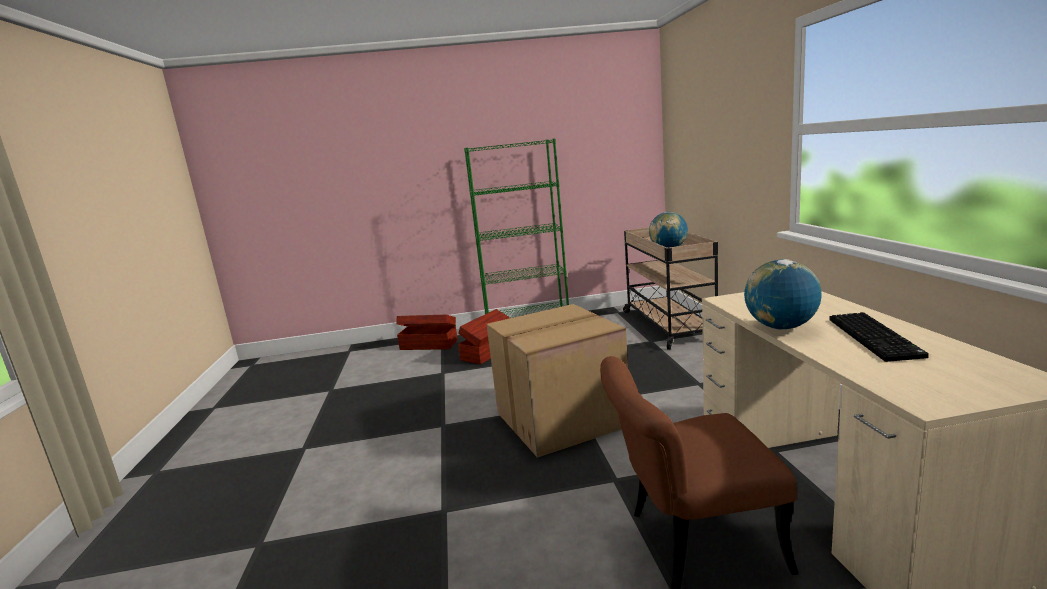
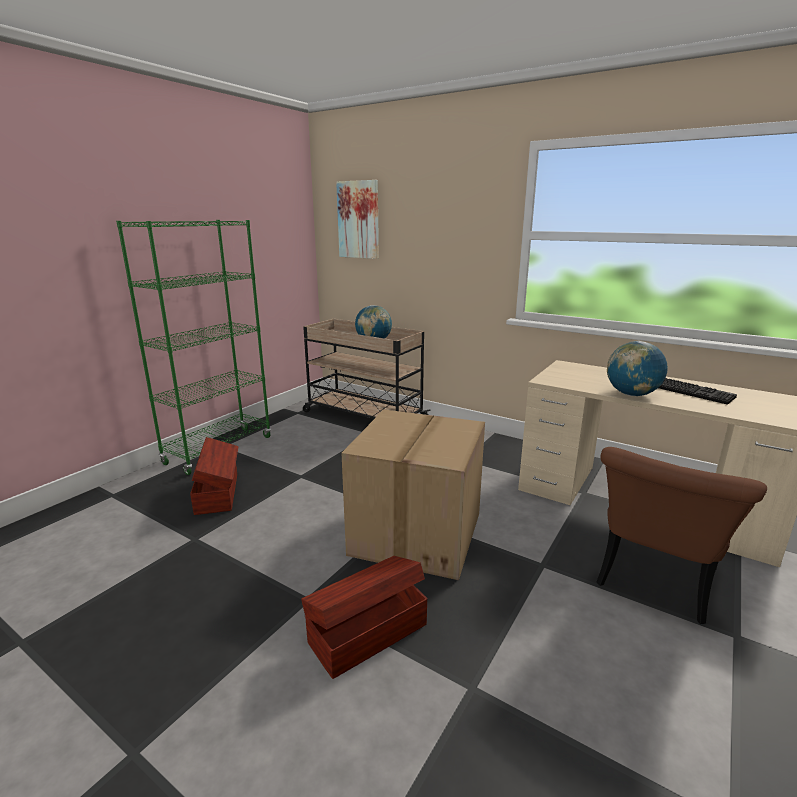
camera: 50 degrees left, 5 degrees up
brown storage box [396,315,458,350] -> brown storage box moved to [301,556,427,679]
none -> picture [336,180,379,259]

